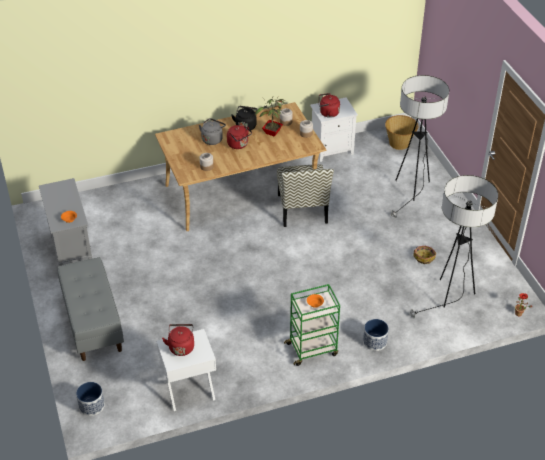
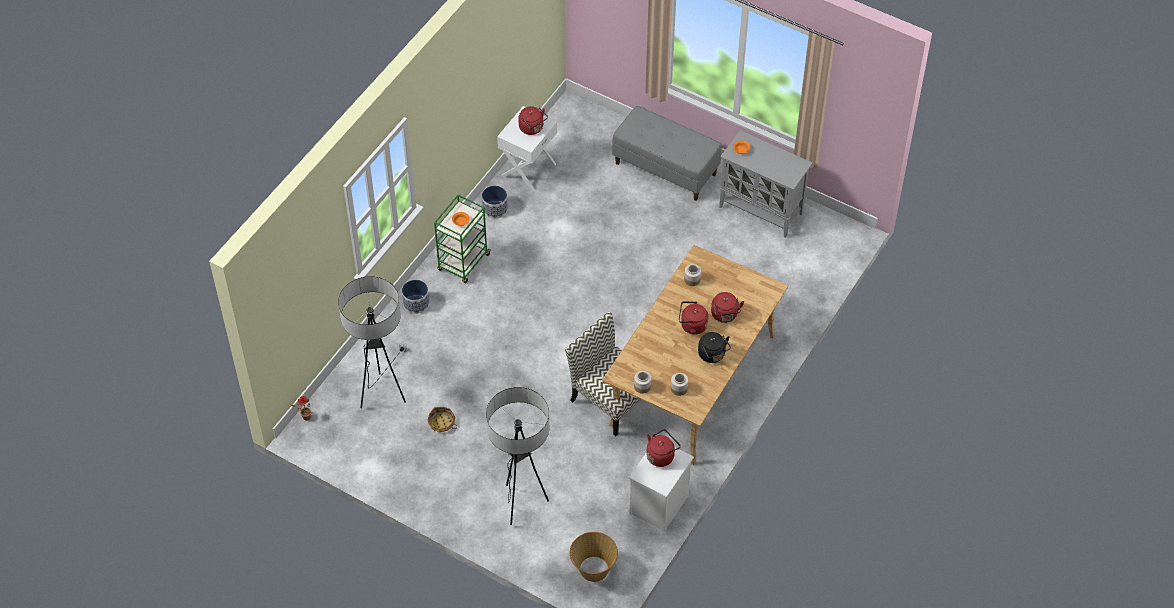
camera: 140 degrees right, 10 degrees up
planter [76,382,105,416] -> planter moved to [482,186,508,219]
grey kettle [199,118,226,145] -> red kettle [711,292,744,323]
potted plant [255,97,285,137] -> none

